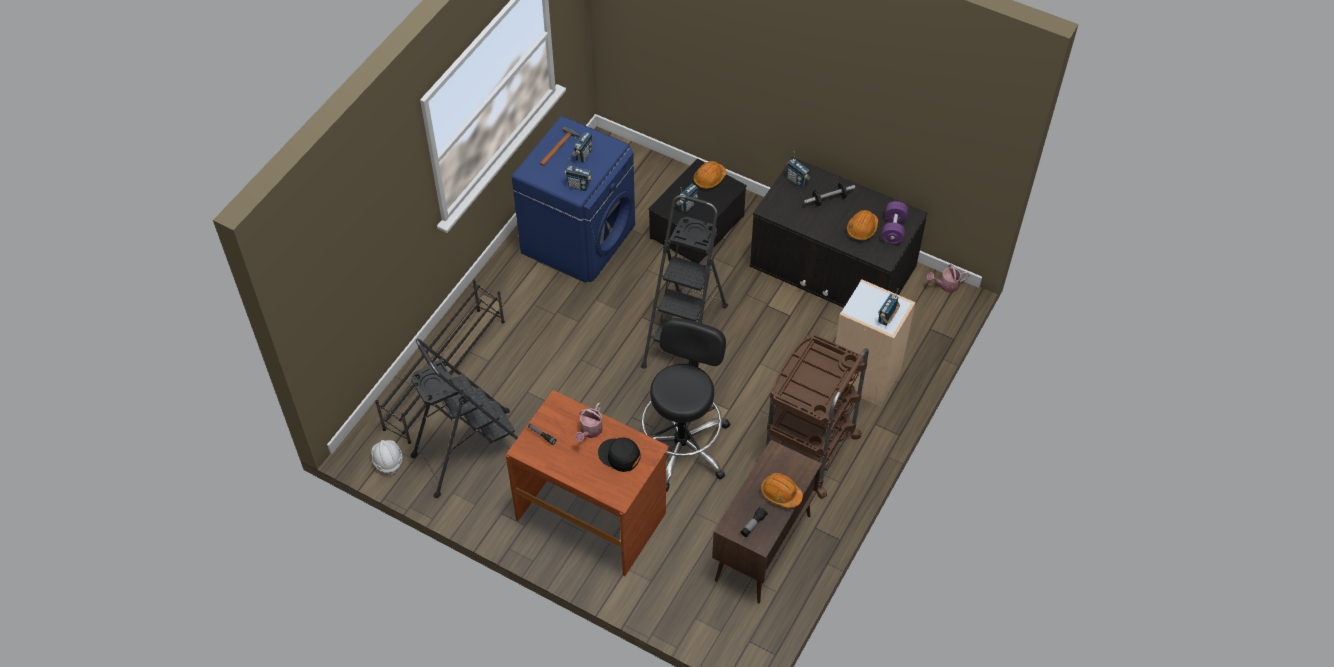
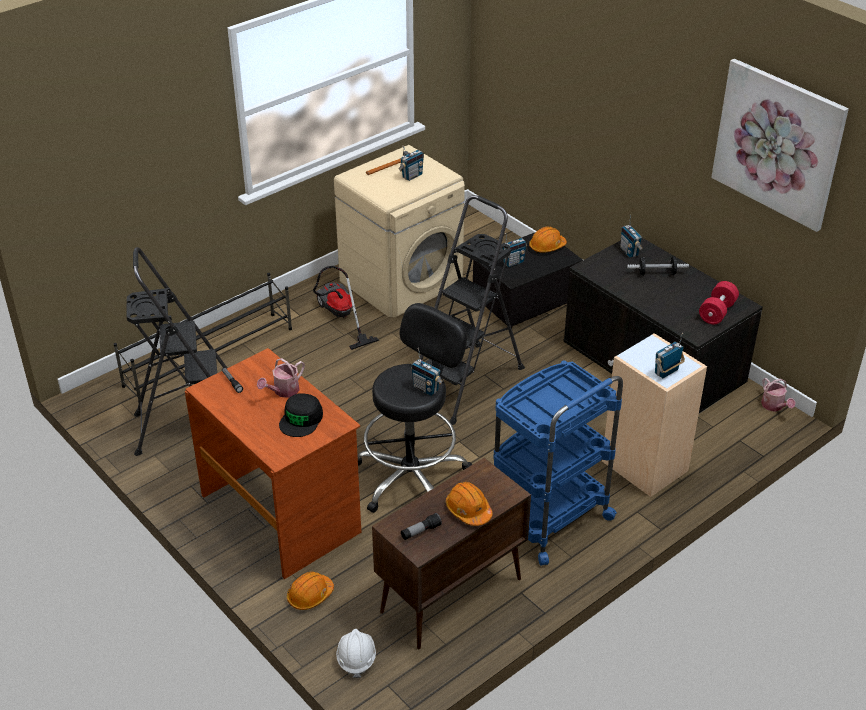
camera: 20 degrees right, 15 degrees down
white hard hat [371,440,402,475] -> white hard hat moved to [336,629,376,678]
blue washing machine [512,116,635,283] -> beige washing machine [334,145,465,318]
radio [565,158,592,191] -> radio moved to [411,348,443,396]
black cap [598,438,641,472] -> black cap turned 120 degrees counterclockwise [279,393,323,437]
brown cart [757,334,869,499] -> blue cart [493,361,623,565]
orange hard hat [847,210,878,240] -> orange hard hat moved to [287,572,334,610]
purple dumbbell [882,201,908,244] -> red dumbbell [699,281,739,324]
watering can [927,264,970,293] -> watering can turned 120 degrees counterclockwise [761,378,796,412]
none -> vacuum cleaner [313,266,380,350]
none -> picture [711,59,849,232]

